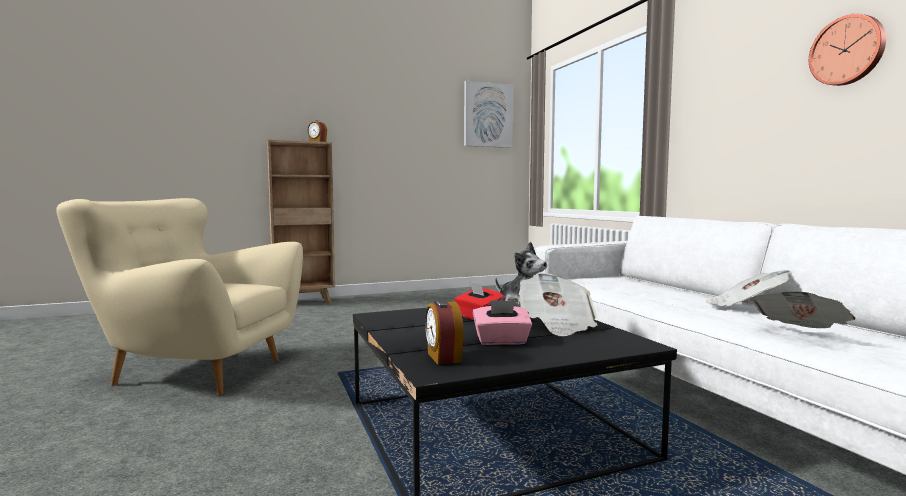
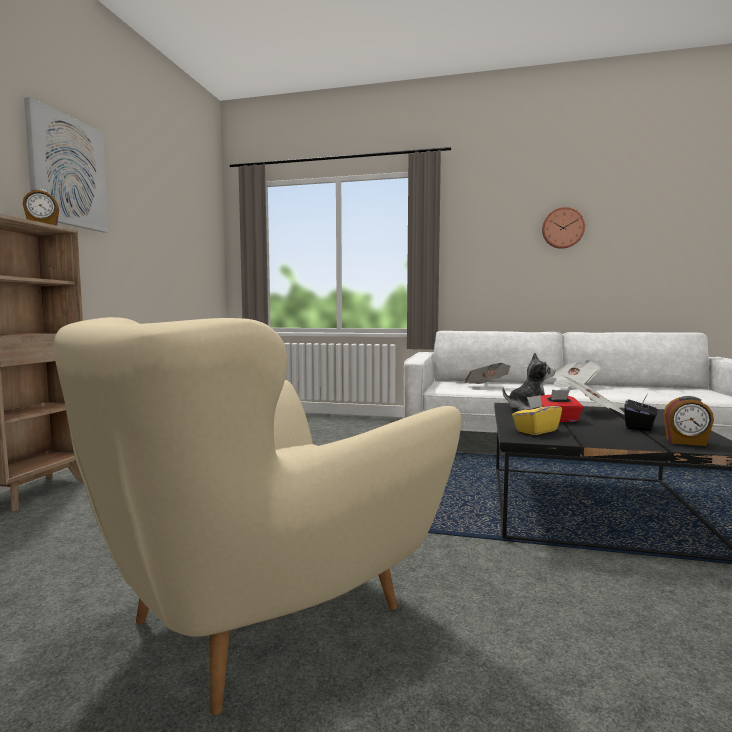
camera: 55 degrees left, 0 degrees up
picture [464,81,513,148] -> picture moved to [24,97,109,233]
pink tissue box [473,300,532,345] -> black tissue box [624,394,658,431]
newspaper [750,292,856,328] -> newspaper moved to [465,363,511,384]
none -> yellow tissue box [512,395,562,435]

